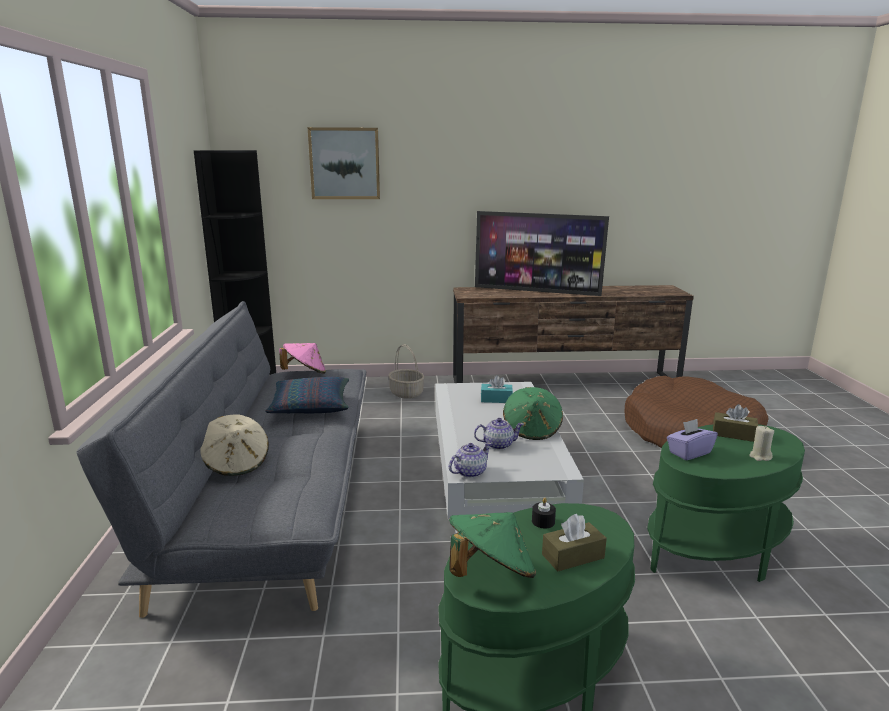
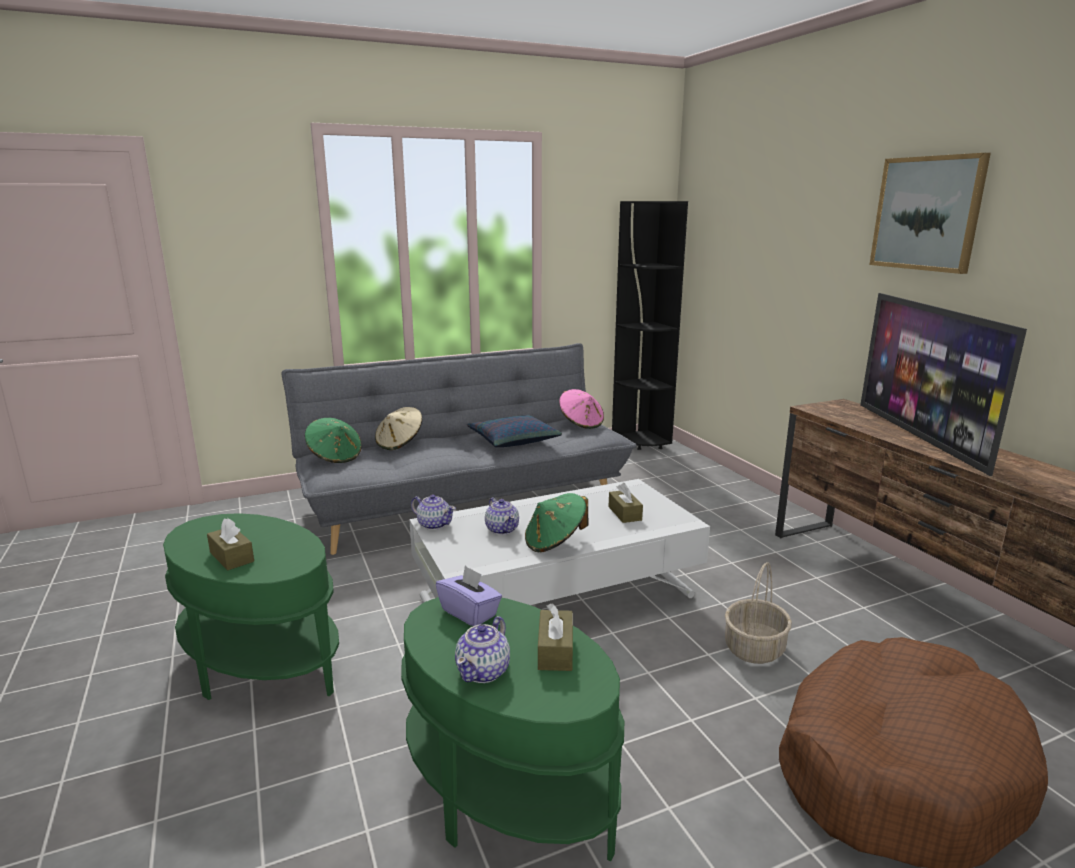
camera: 70 degrees right, 0 degrees up
picture [308,127,380,199] -> picture moved to [869,153,991,274]
basket [388,344,424,399] -> basket moved to [725,562,792,664]
green hat [449,512,536,578] -> green hat moved to [305,418,362,463]
turquoise tissue box [481,375,513,403] -> brown tissue box [609,483,643,523]
black candle [532,498,556,528] -> none
beige candle [750,426,774,461] -> teapot [455,616,510,683]

